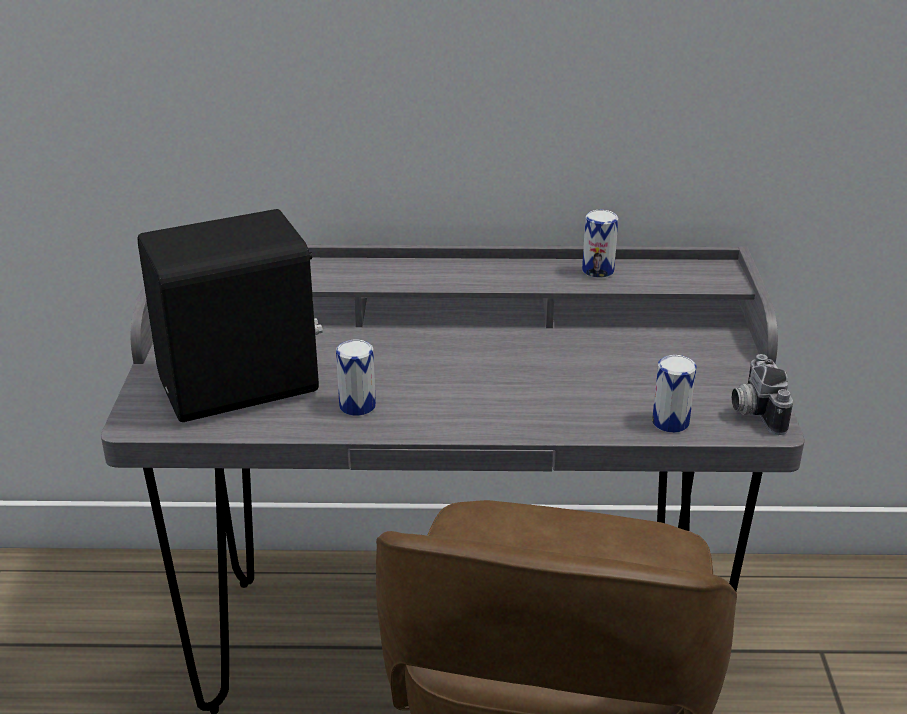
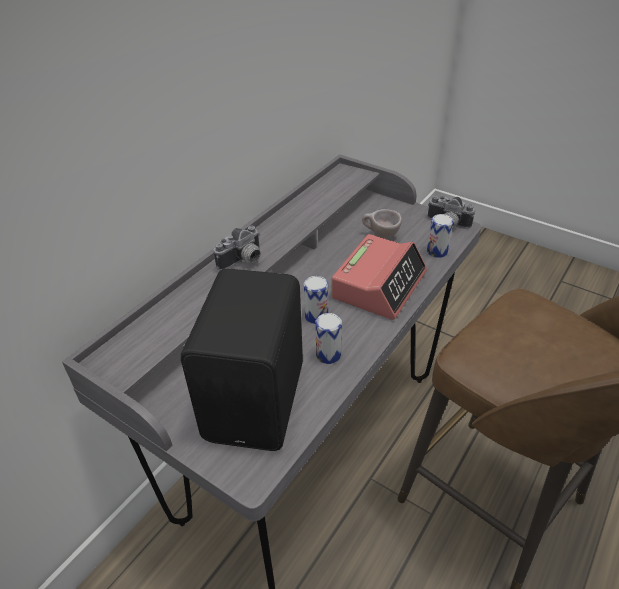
camera: 55 degrees left, 10 degrees up
can [582,210,618,278] -> can moved to [304,276,328,324]
none -> camera [214,226,261,271]
none -> alarm clock [331,234,427,320]
none -> beige cup [362,209,402,240]

